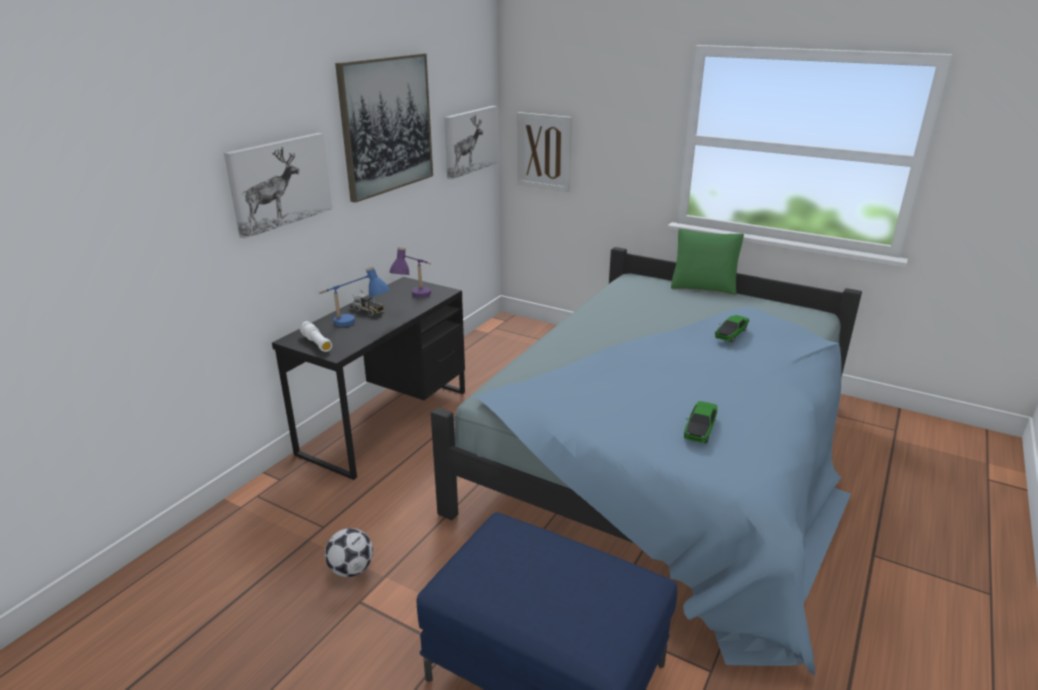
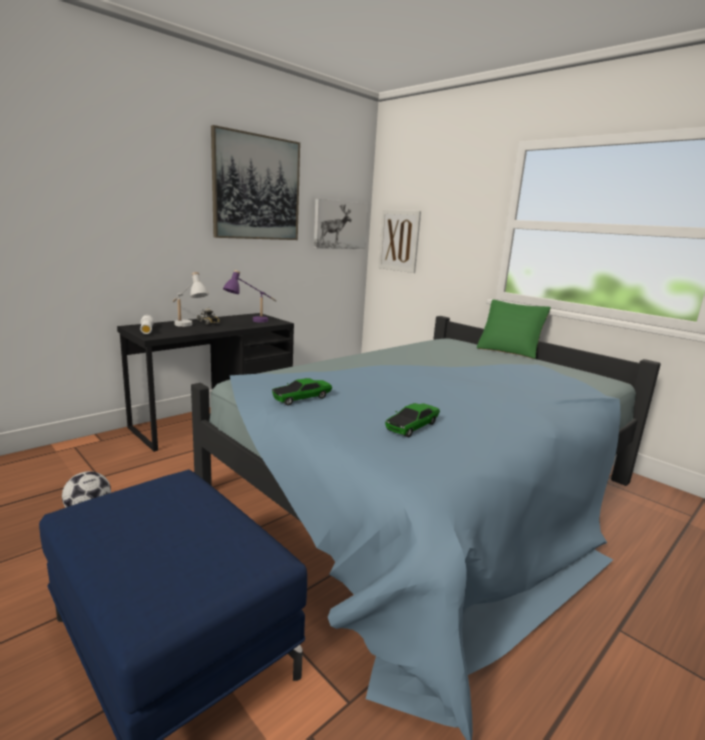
camera: 15 degrees right, 10 degrees down
picture [224,133,332,239] -> none
blue table lamp [319,266,390,327] -> white table lamp [172,272,209,327]
toy car [715,315,749,343] -> toy car moved to [272,378,332,405]

